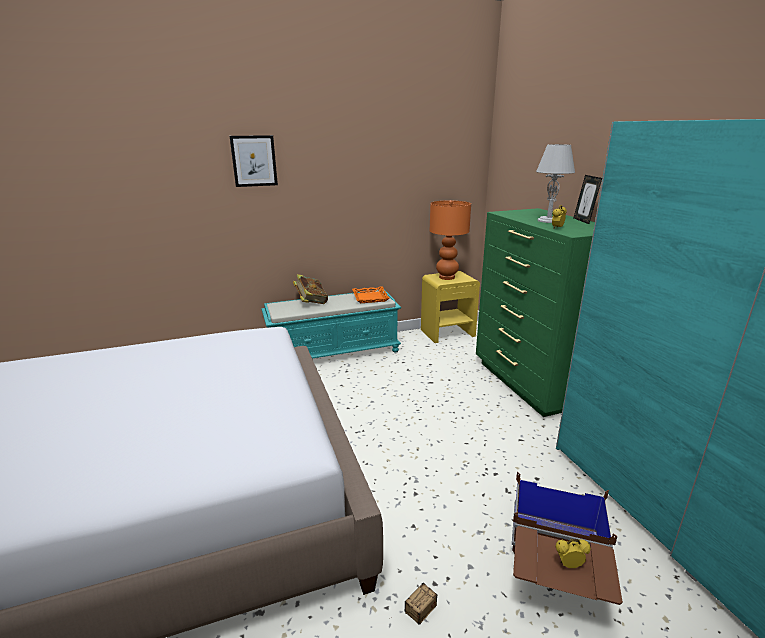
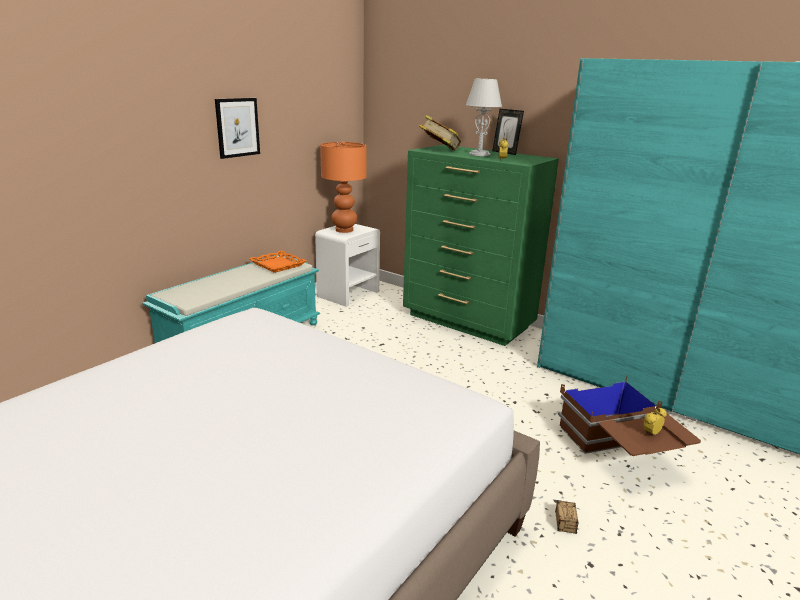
camera: 35 degrees left, 0 degrees up
picture [230,135,278,187] -> picture moved to [215,98,260,159]
book [293,274,328,304] -> book moved to [419,115,461,151]
yellow nightstand [421,271,480,343] -> white nightstand [315,224,380,307]

